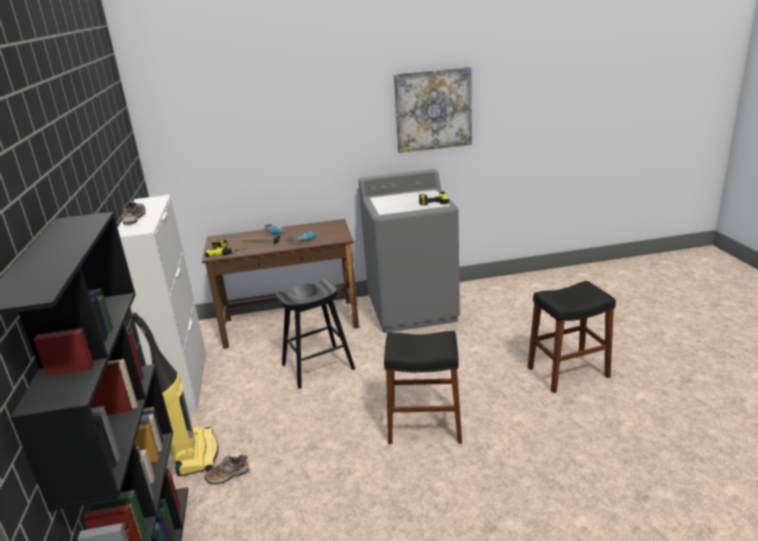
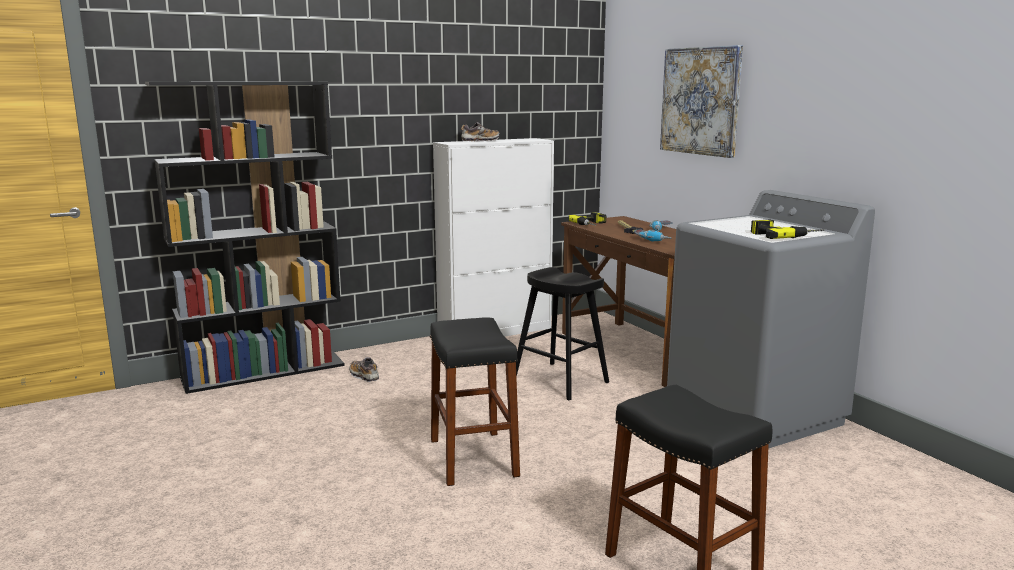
camera: 70 degrees right, 10 degrees down
vacuum cleaner [130,312,218,476] -> none
picture [394,67,472,153] -> picture moved to [660,45,743,158]

